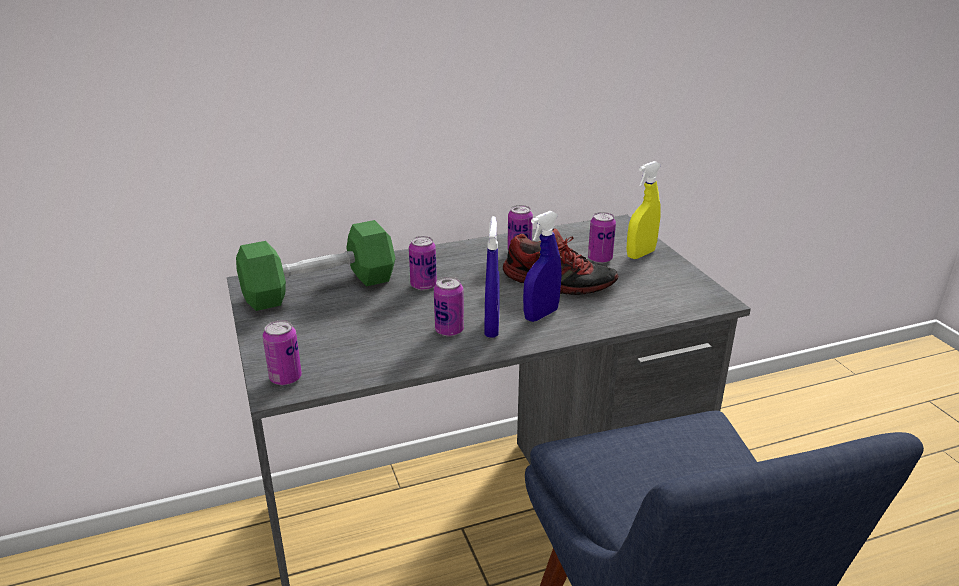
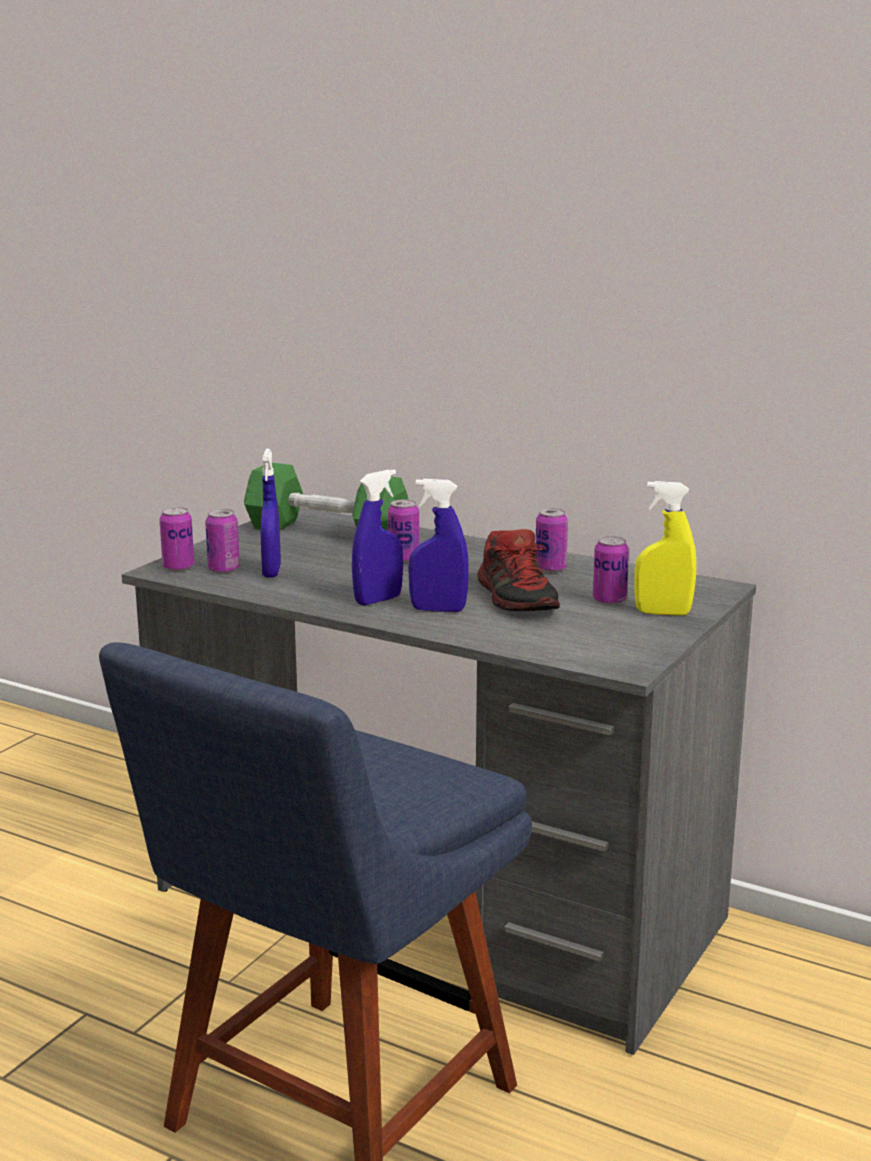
camera: 50 degrees right, 10 degrees down
can [434,277,464,336] -> can moved to [205,509,240,574]
none -> blue spray bottle [261,449,281,577]

